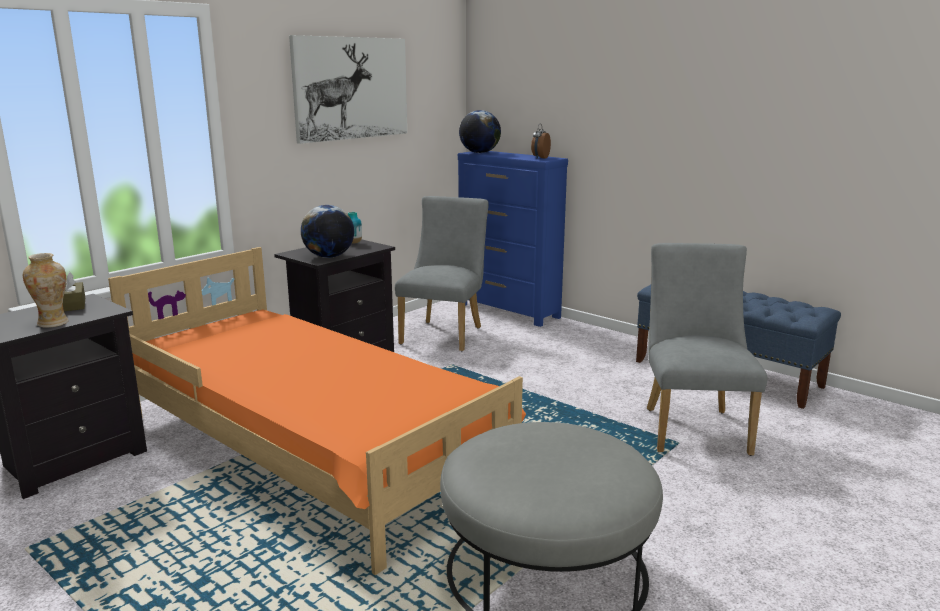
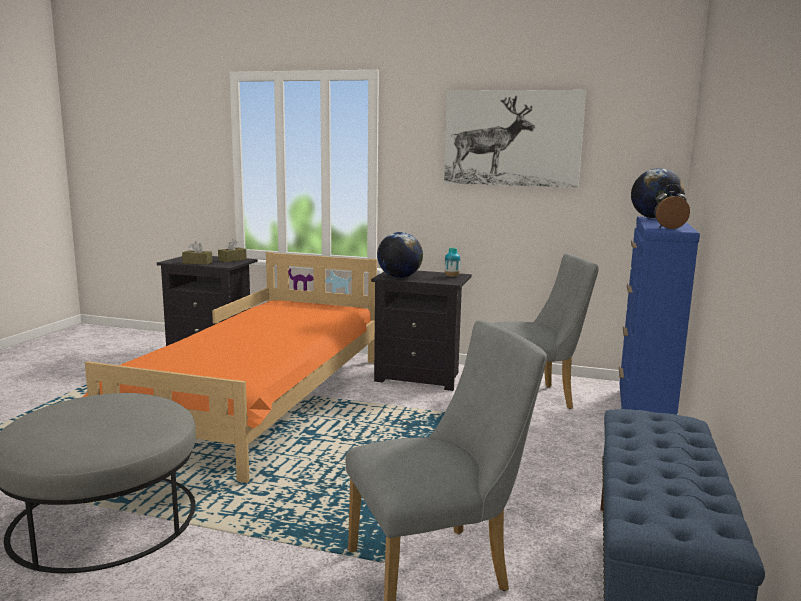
camera: 65 degrees right, 5 degrees down
vase [23,253,69,327] -> brown tissue box [182,241,213,265]

